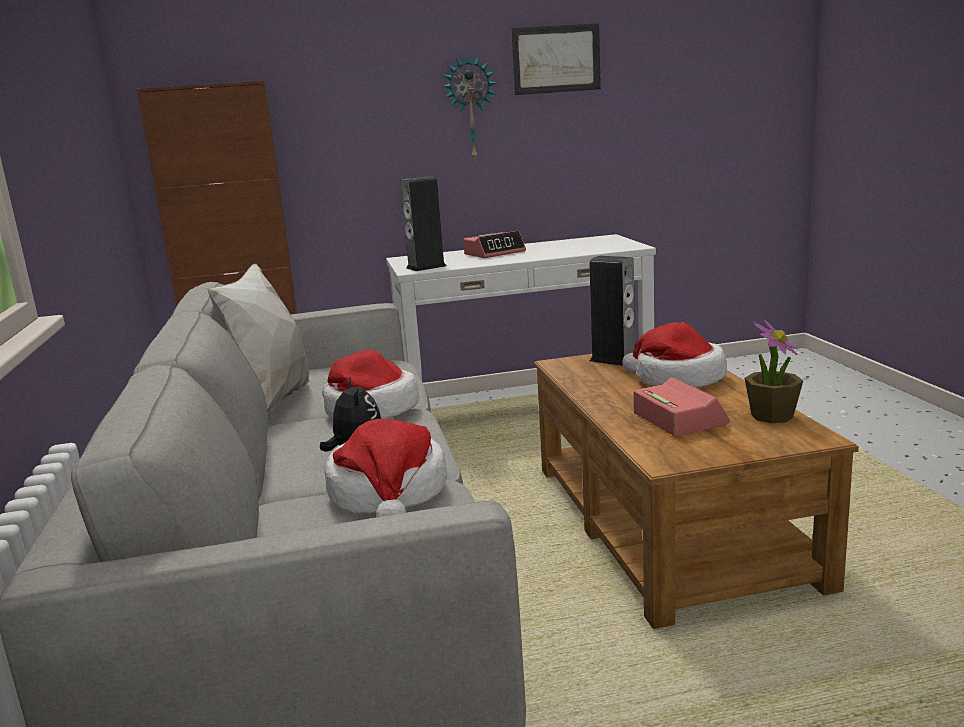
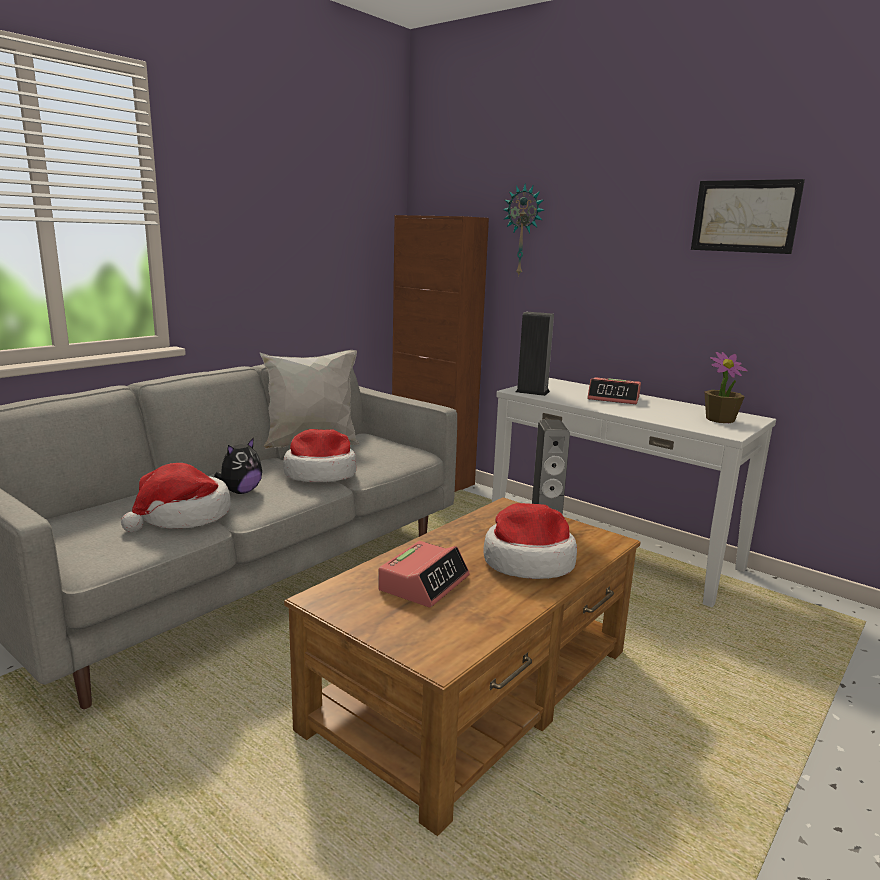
camera: 50 degrees right, 0 degrees up
wall clock [442,55,496,160] -> wall clock moved to [503,184,544,277]
potted plant [745,319,803,423] -> potted plant moved to [704,352,747,423]

